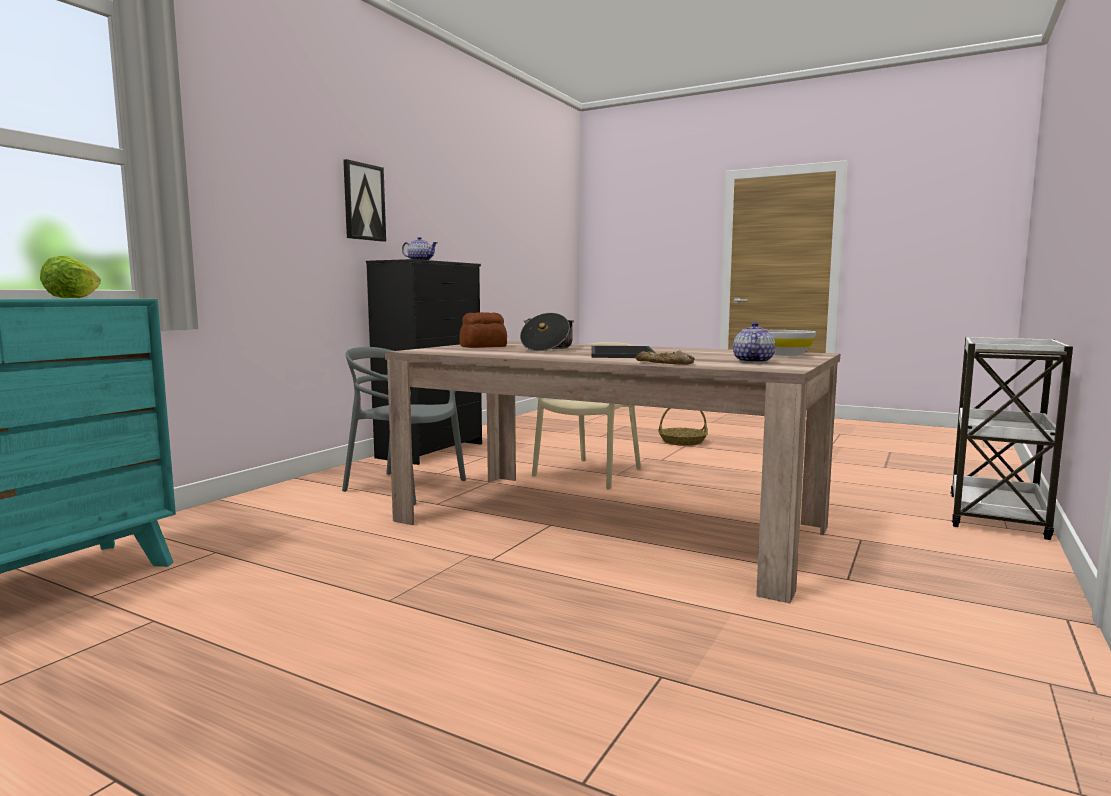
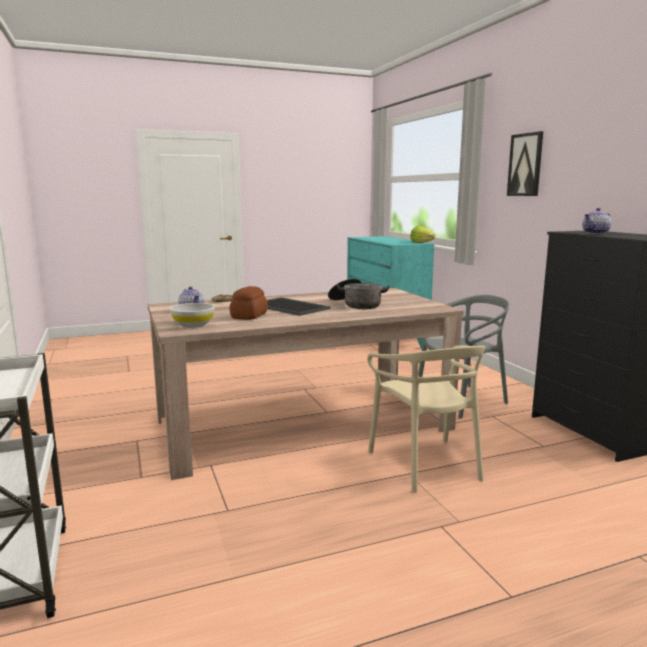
camera: 130 degrees right, 5 degrees up
picture [343,159,386,242] -> picture moved to [507,131,543,196]
bread [460,312,507,348] -> bread moved to [230,286,268,320]
basket [658,408,708,446] -> none

